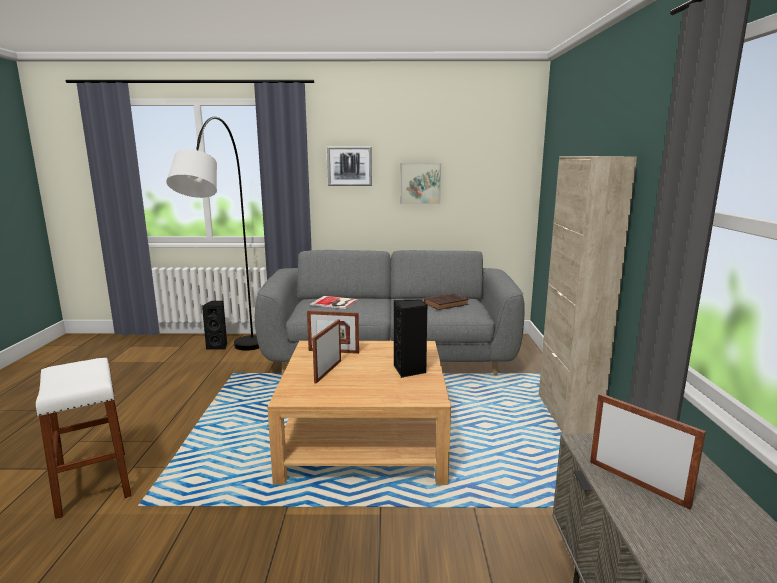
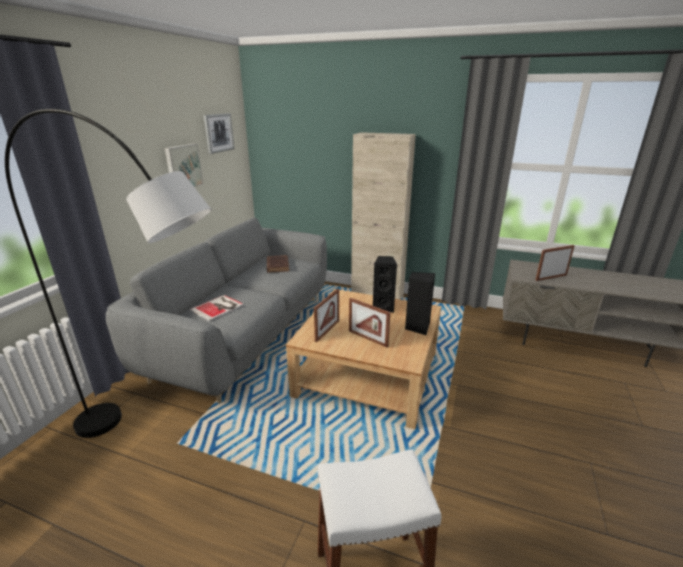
camera: 70 degrees left, 10 degrees up
black speaker [202,301,227,350] -> black speaker moved to [405,272,435,335]
picture [327,146,372,186] -> picture moved to [204,113,234,154]

